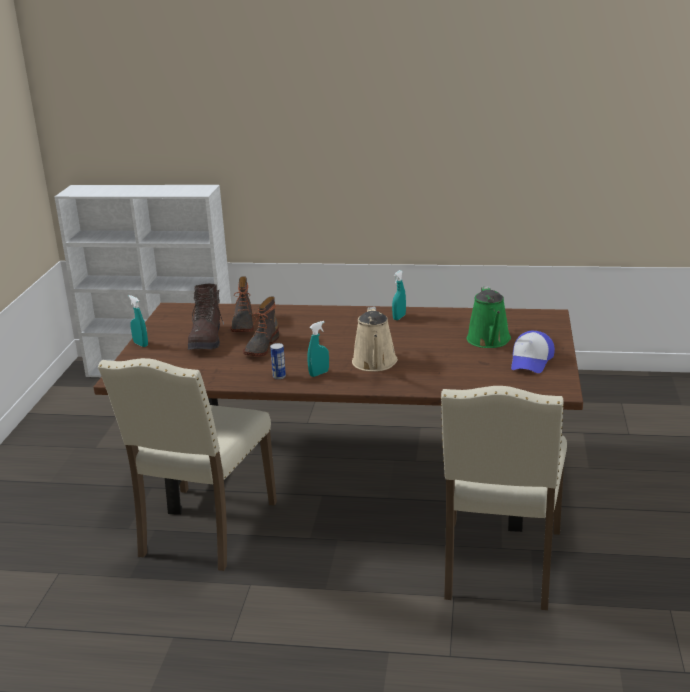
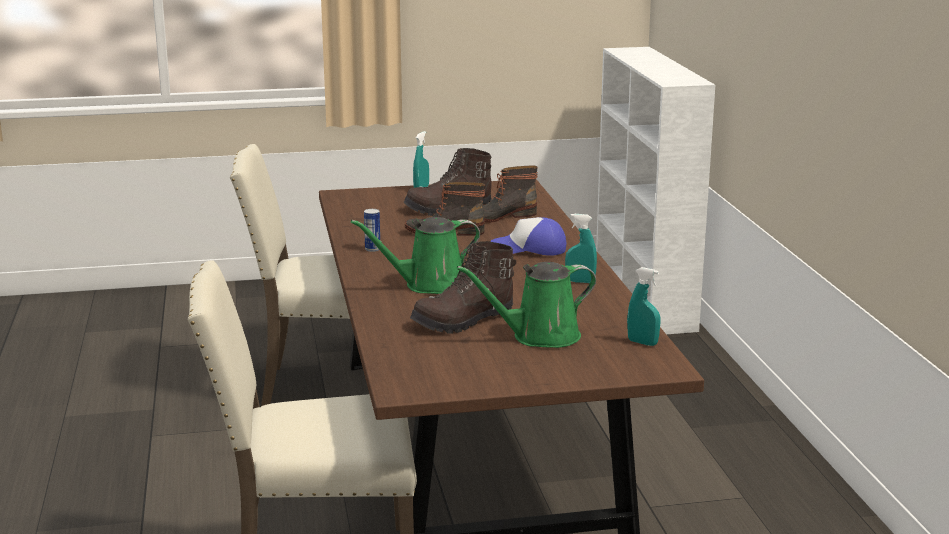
camera: 70 degrees right, 5 degrees down
turquoise spray bottle [307,321,329,377] -> turquoise spray bottle moved to [627,267,661,346]
beige watering can [352,307,398,372] -> green watering can [351,217,480,294]
cap [511,331,555,373] -> cap moved to [491,217,567,256]
none -> brown boot [410,241,516,334]

